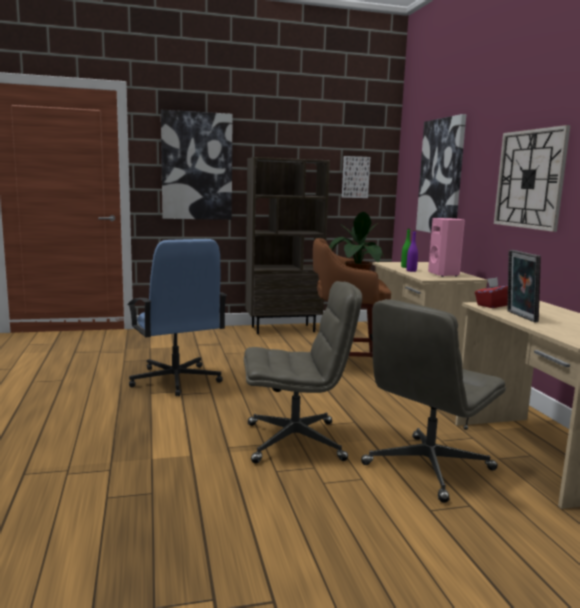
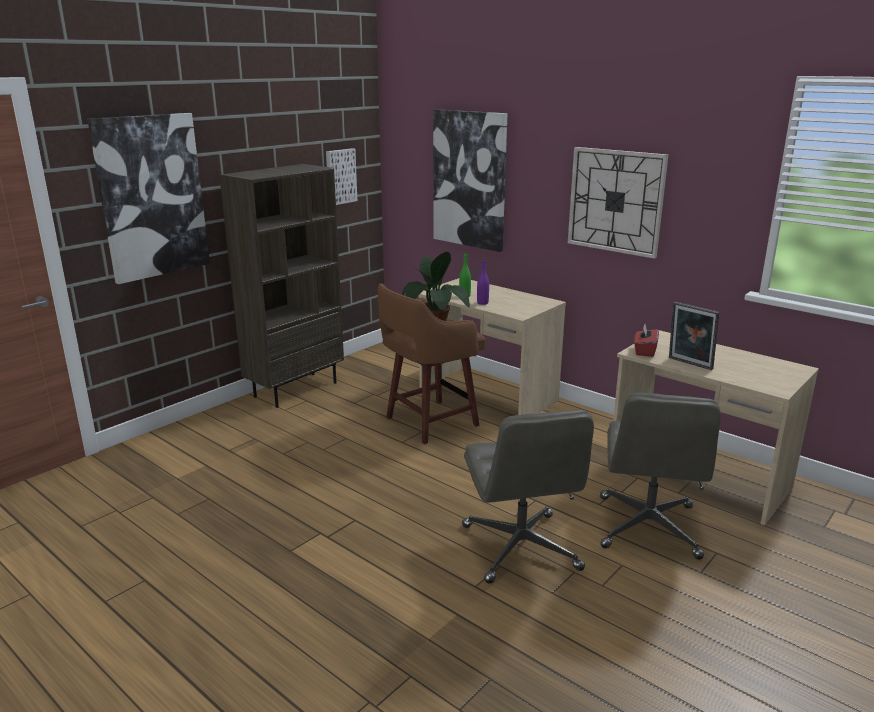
camera: 35 degrees left, 10 degrees up
blue office chair [128,239,227,396] -> none
grey office chair [244,281,362,463] -> grey office chair turned 120 degrees clockwise [462,410,594,584]
pink speaker [428,218,465,277] -> none

